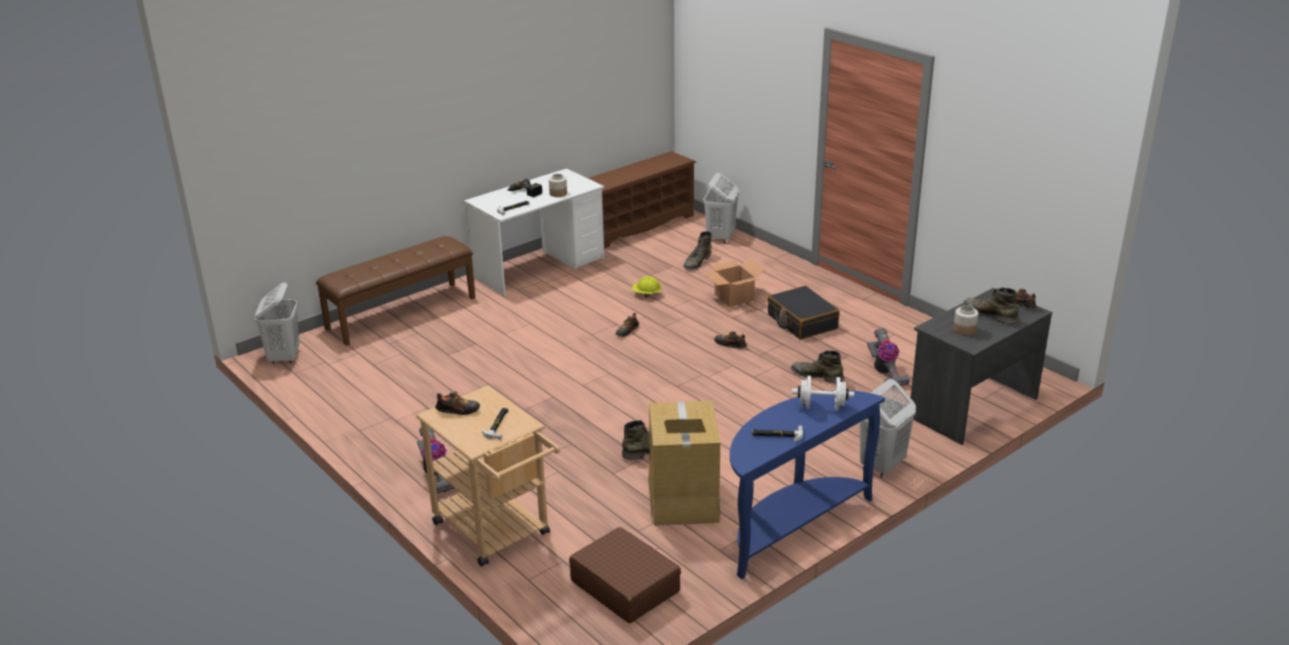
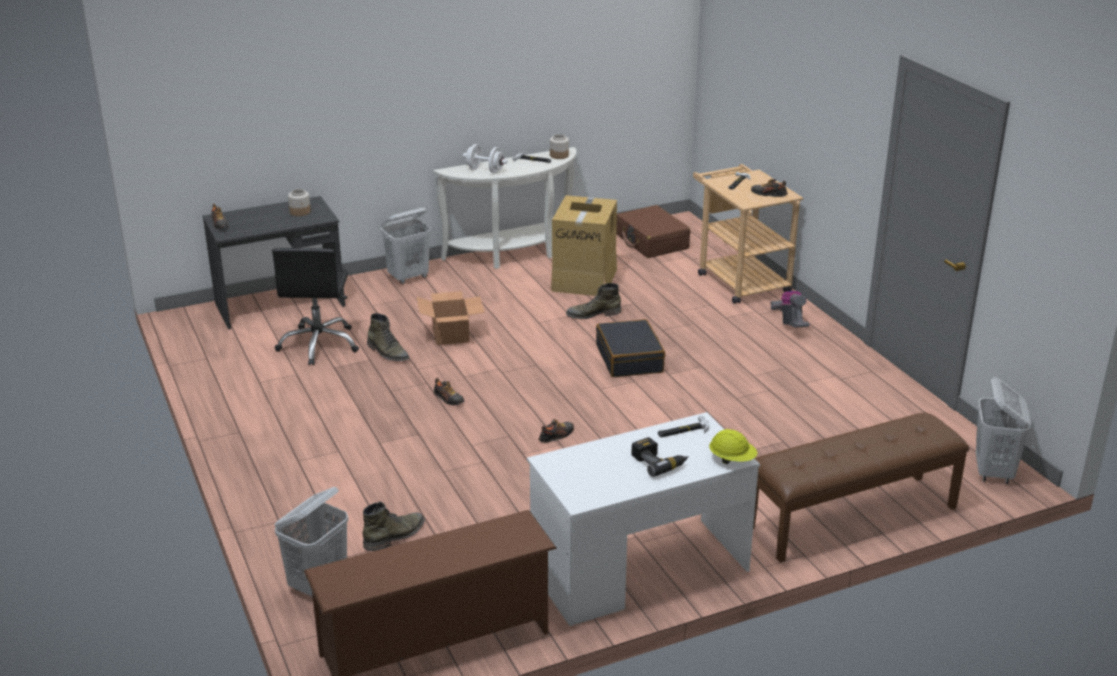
camera: 165 degrees left, 0 degrees up
jar [549,174,567,197] -> jar moved to [550,134,569,159]
yellow hard hat [632,276,662,298] -> yellow hard hat moved to [709,429,757,464]
cardboard box [703,257,766,307] -> cardboard box moved to [417,291,485,345]
blue console table [730,390,885,579] -> white console table [433,147,577,269]
black suitcase [768,286,840,339] -> black suitcase moved to [596,319,665,377]
vacuum cleaner [867,328,910,387] -> black office chair [272,248,359,366]
green boot [963,287,1018,324] -> none

